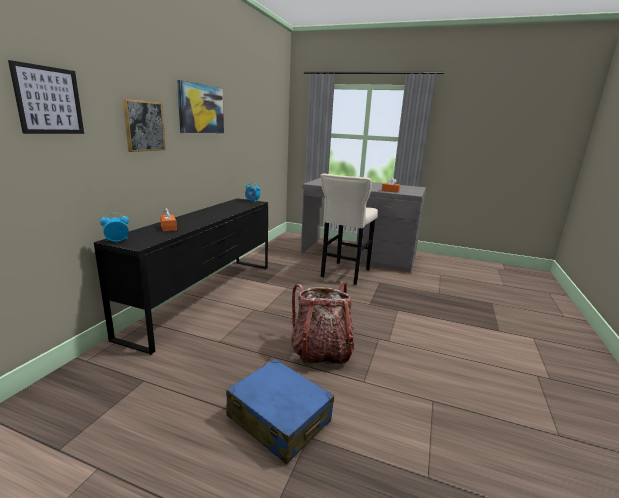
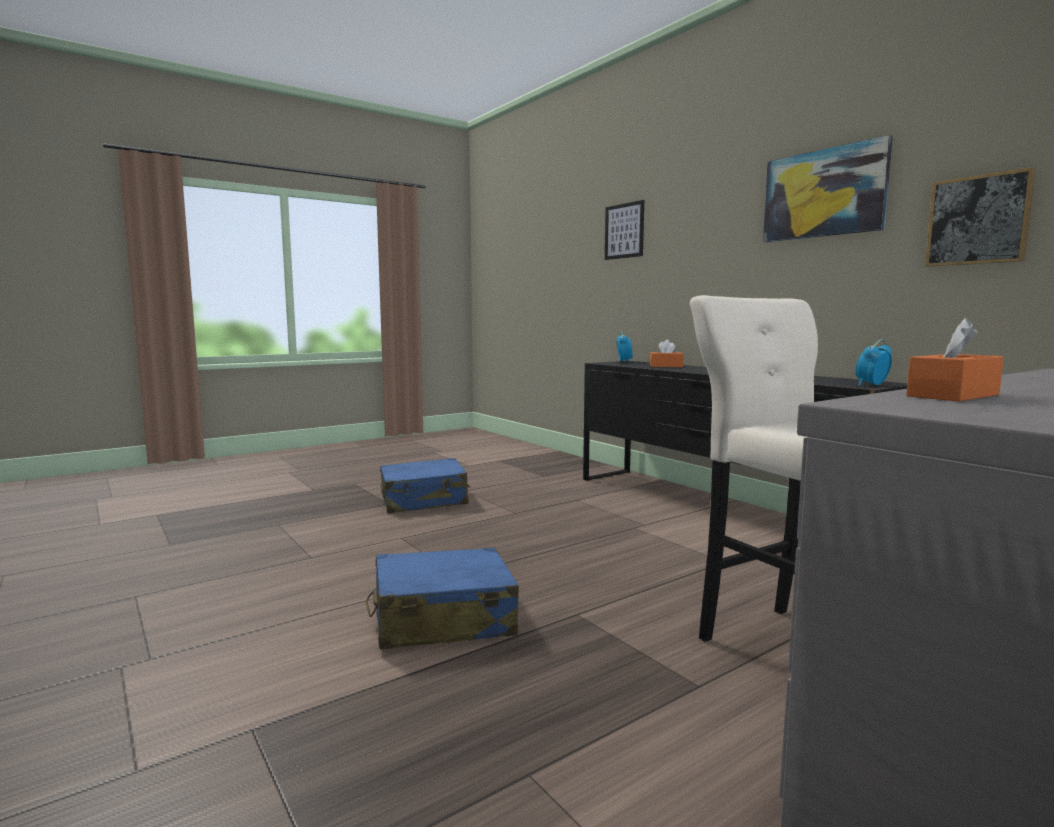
camera: 125 degrees right, 10 degrees down
picture [123,99,166,152] -> picture moved to [925,167,1036,267]
backpack [291,281,355,366] -> none
none -> blue suitcase [366,547,519,649]

